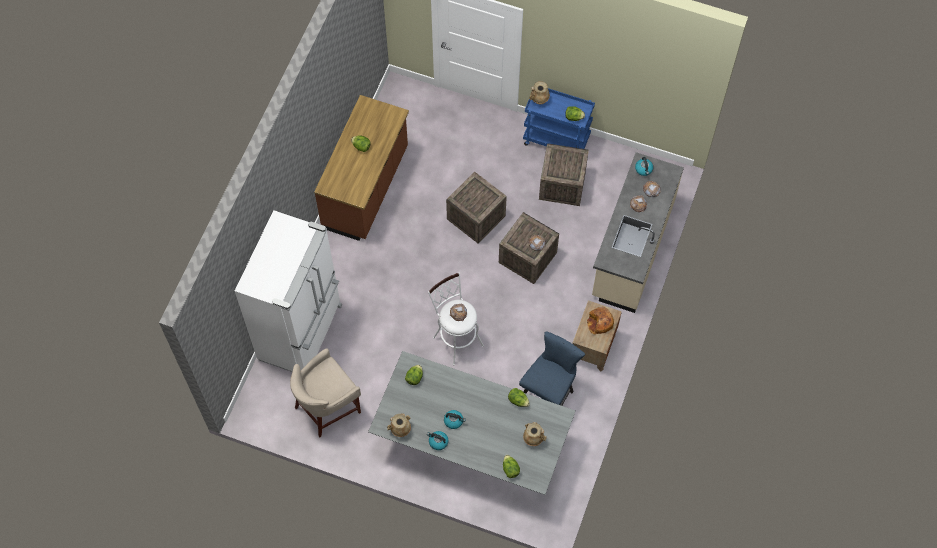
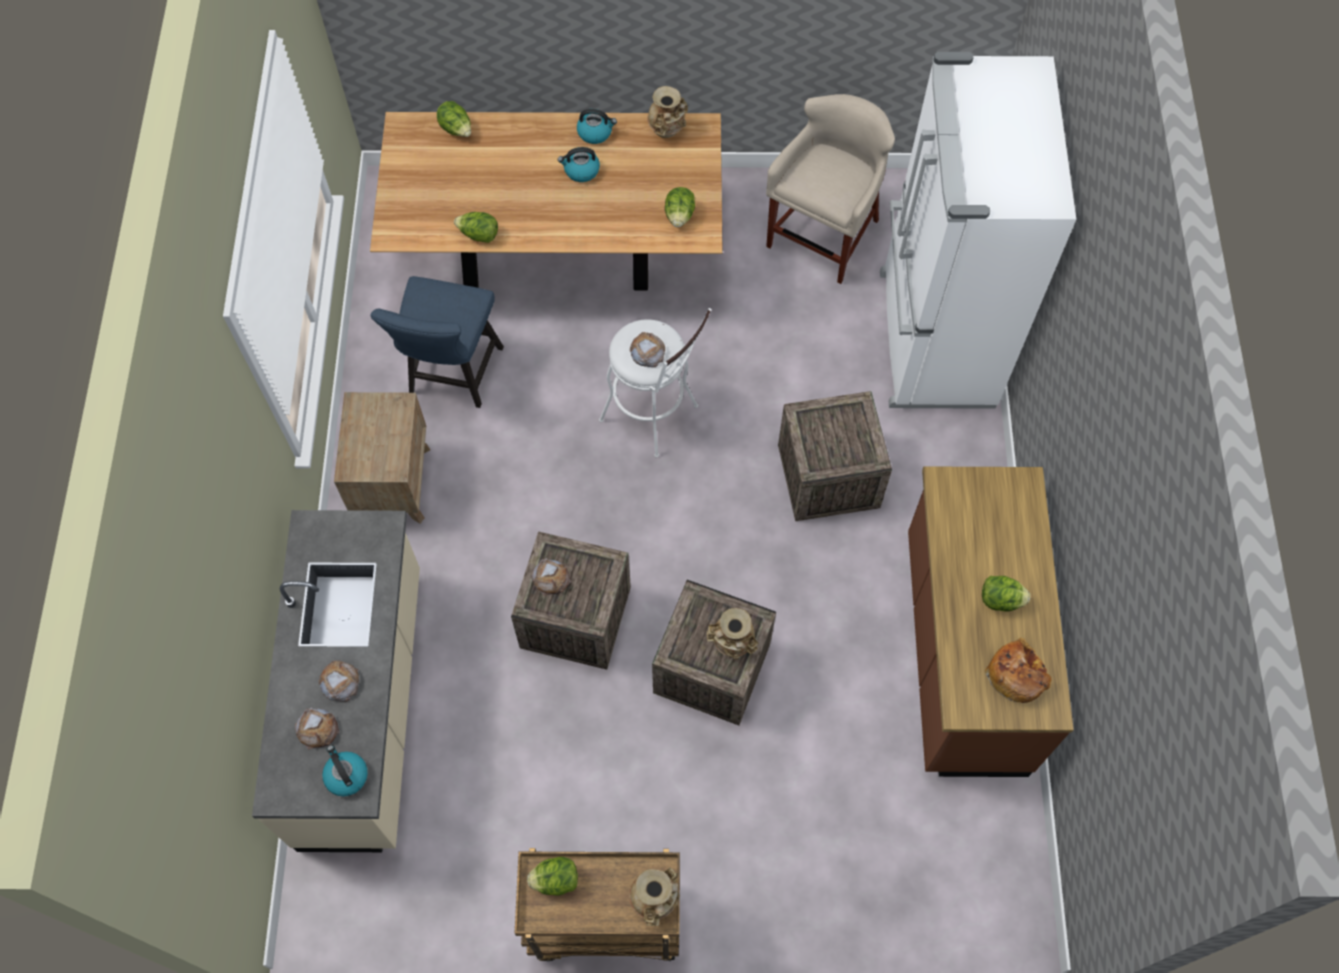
camera: 160 degrees right, 0 degrees up
grey dining table [368,351,575,495] -> brown dining table [370,112,722,290]
blue cart [523,88,595,149] -> brown cart [515,848,680,962]
beige vase [523,422,547,446] -> beige vase moved to [707,608,758,659]
crate [539,143,589,206] -> crate moved to [778,391,892,521]
bread [587,307,614,334] -> bread moved to [985,638,1051,704]

